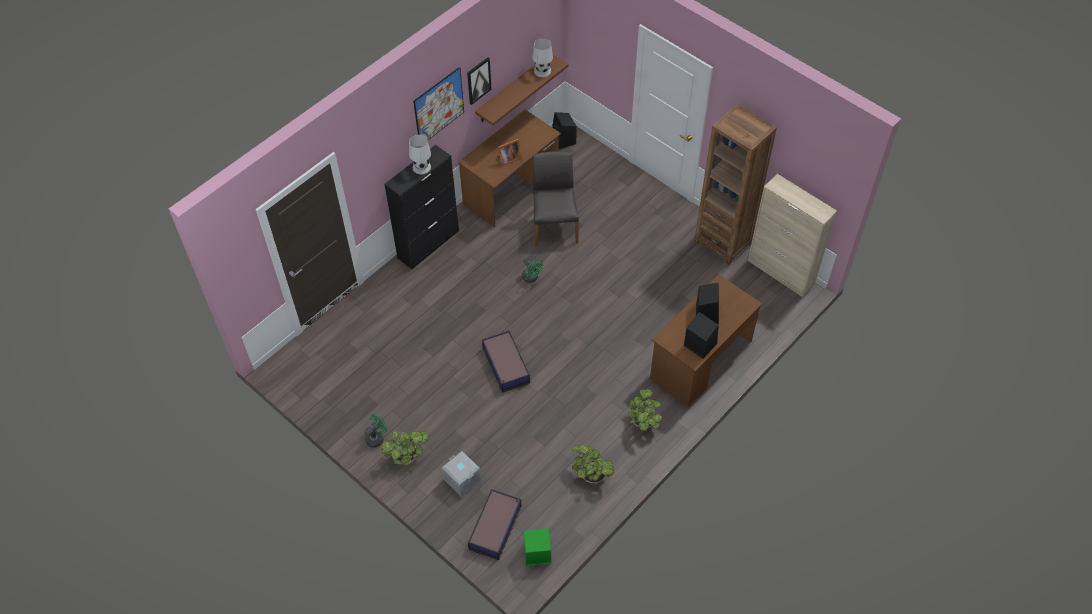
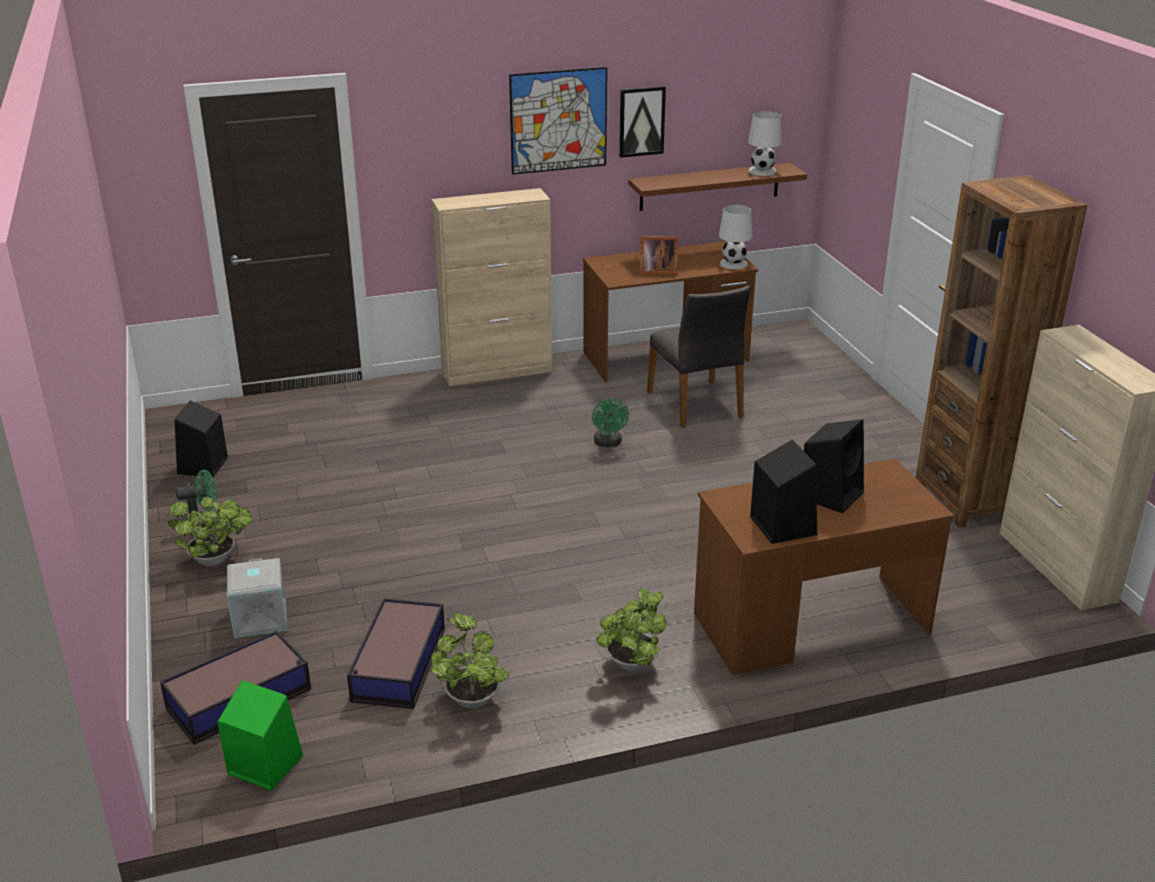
camera: 30 degrees right, 25 degrees down
black cabinet [384,145,459,269] -> beige cabinet [432,188,552,386]
white table lamp [409,135,431,174] -> white table lamp moved to [719,205,752,270]
storage box [482,331,530,393] -> storage box moved to [347,598,445,709]
grey chair [533,151,579,246] -> grey chair turned 135 degrees clockwise [647,286,750,428]
black speaker [552,112,577,150] -> black speaker moved to [175,400,228,477]

